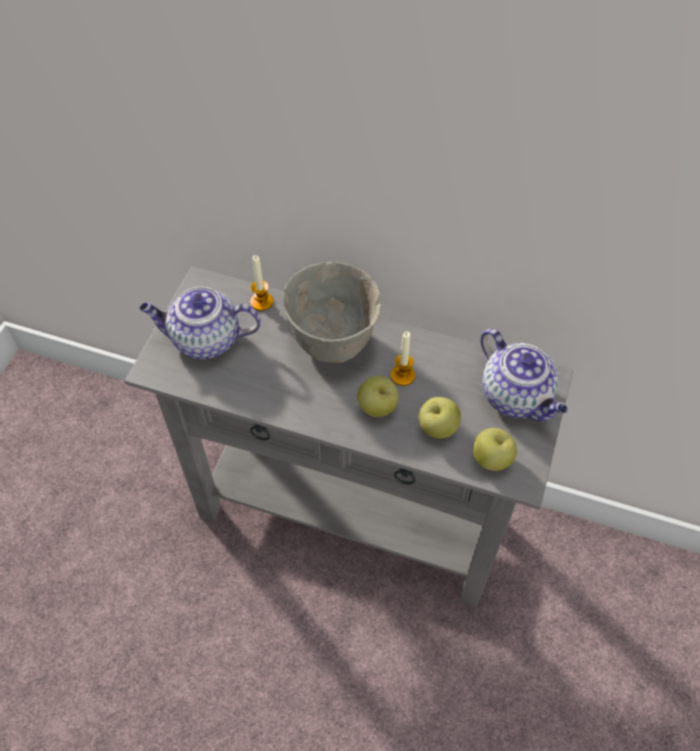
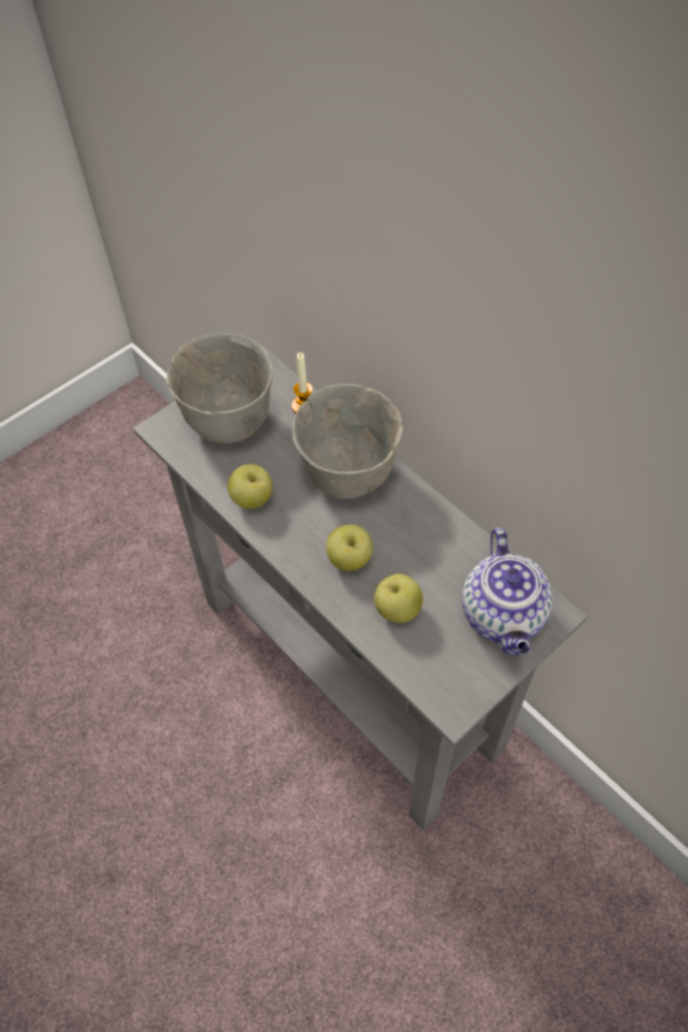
camera: 30 degrees right, 0 degrees up
teapot [139,287,261,359] -> grey bowl [166,333,273,444]
candle [391,331,415,386] -> none
apple [474,428,517,471] -> apple moved to [228,464,273,509]

